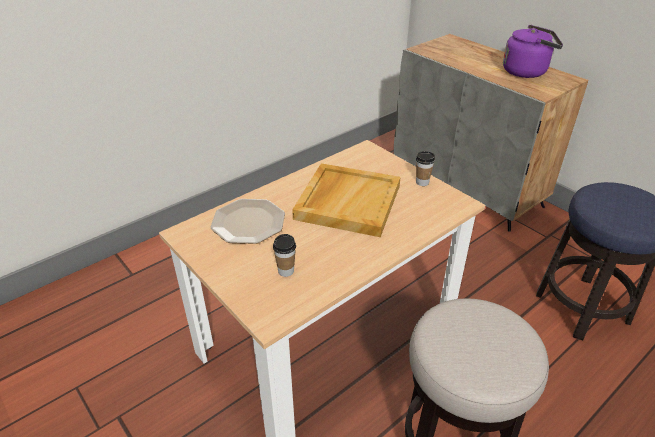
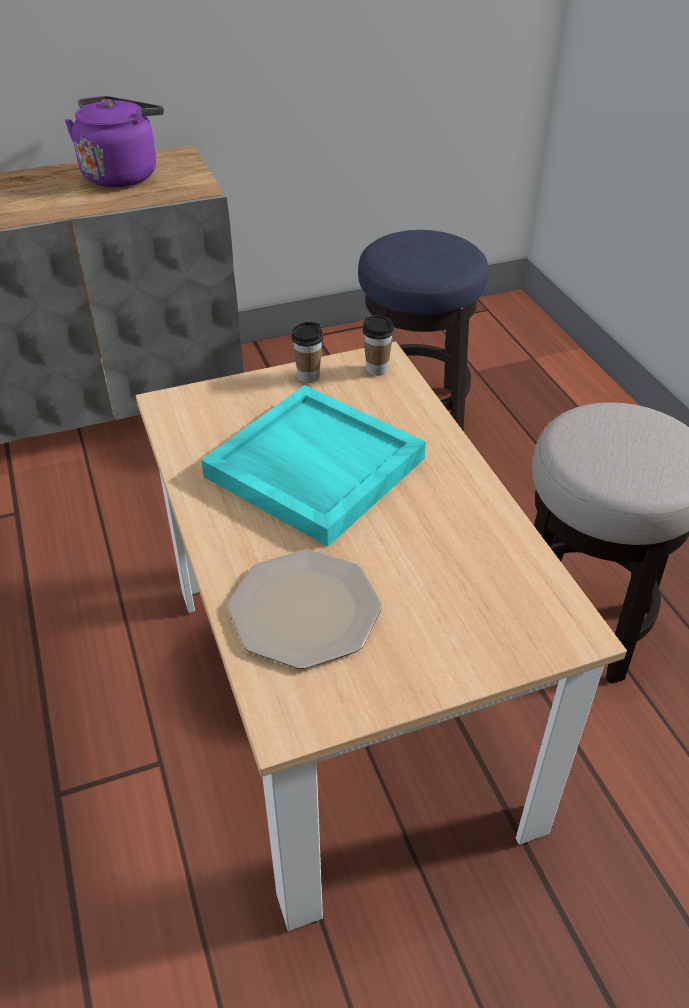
camera: 70 degrees left, 5 degrees up
cup [273,234,296,277] -> cup moved to [362,315,394,376]
beige tray [292,163,400,237] -> turquoise tray [201,385,426,547]

